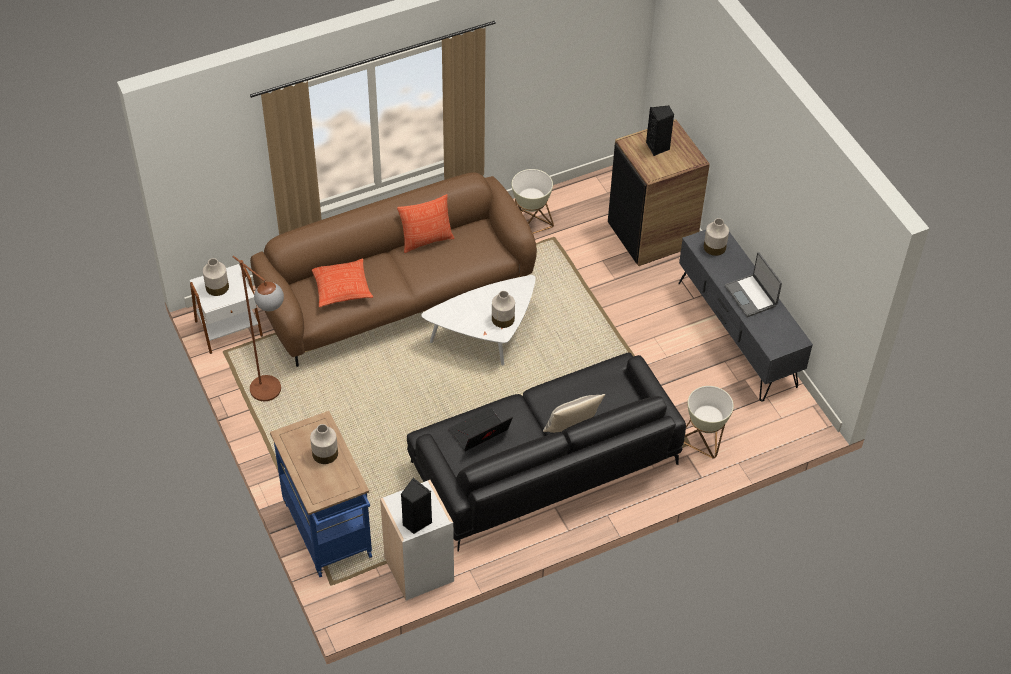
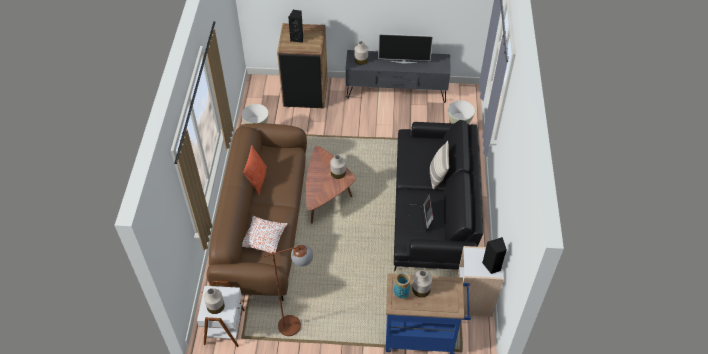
camera: 60 degrees left, 0 degrees up
orange pillow [312,258,373,307] -> white pillow [242,216,288,255]
white coffee table [422,275,536,366] -> brown coffee table [306,146,356,224]
laptop [725,252,782,317] -> television [378,34,433,63]
none -> vase [393,272,411,298]

